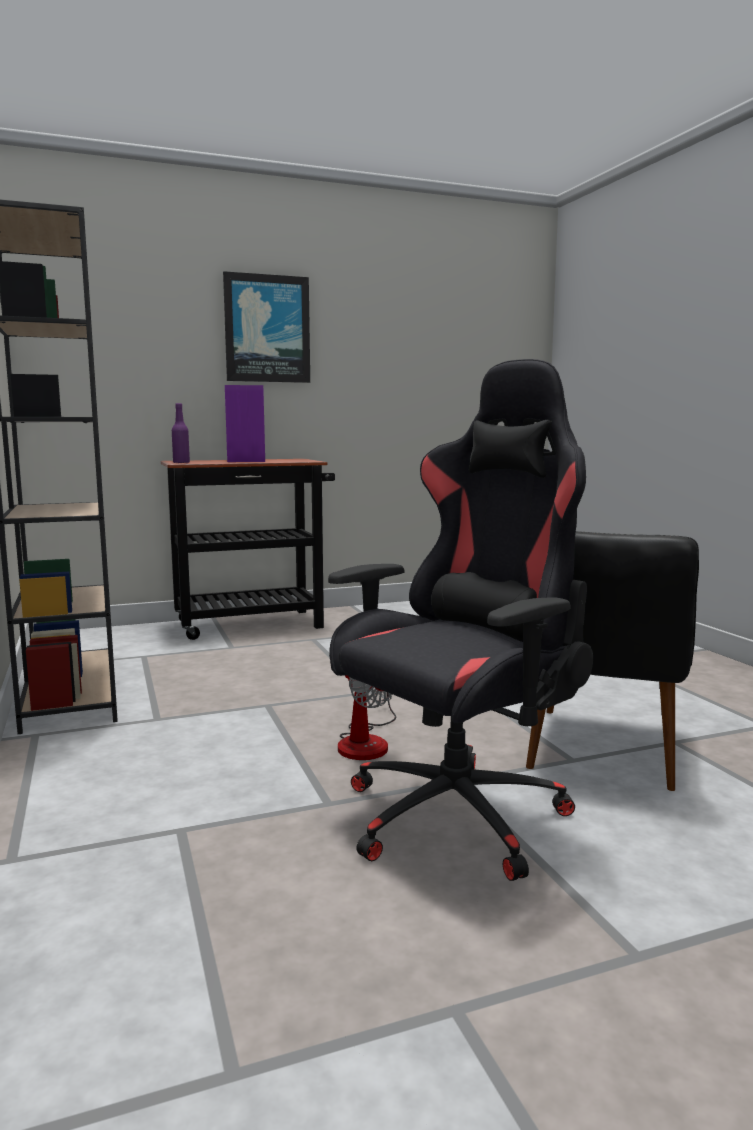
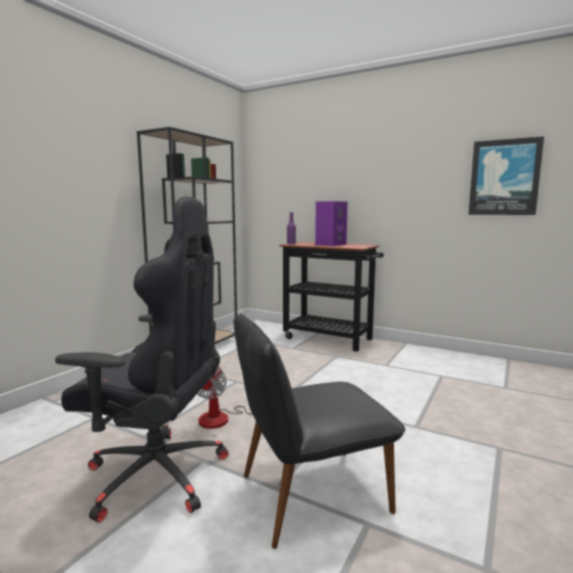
camera: 50 degrees right, 0 degrees up
picture [223,271,310,383] -> picture moved to [468,136,544,215]

